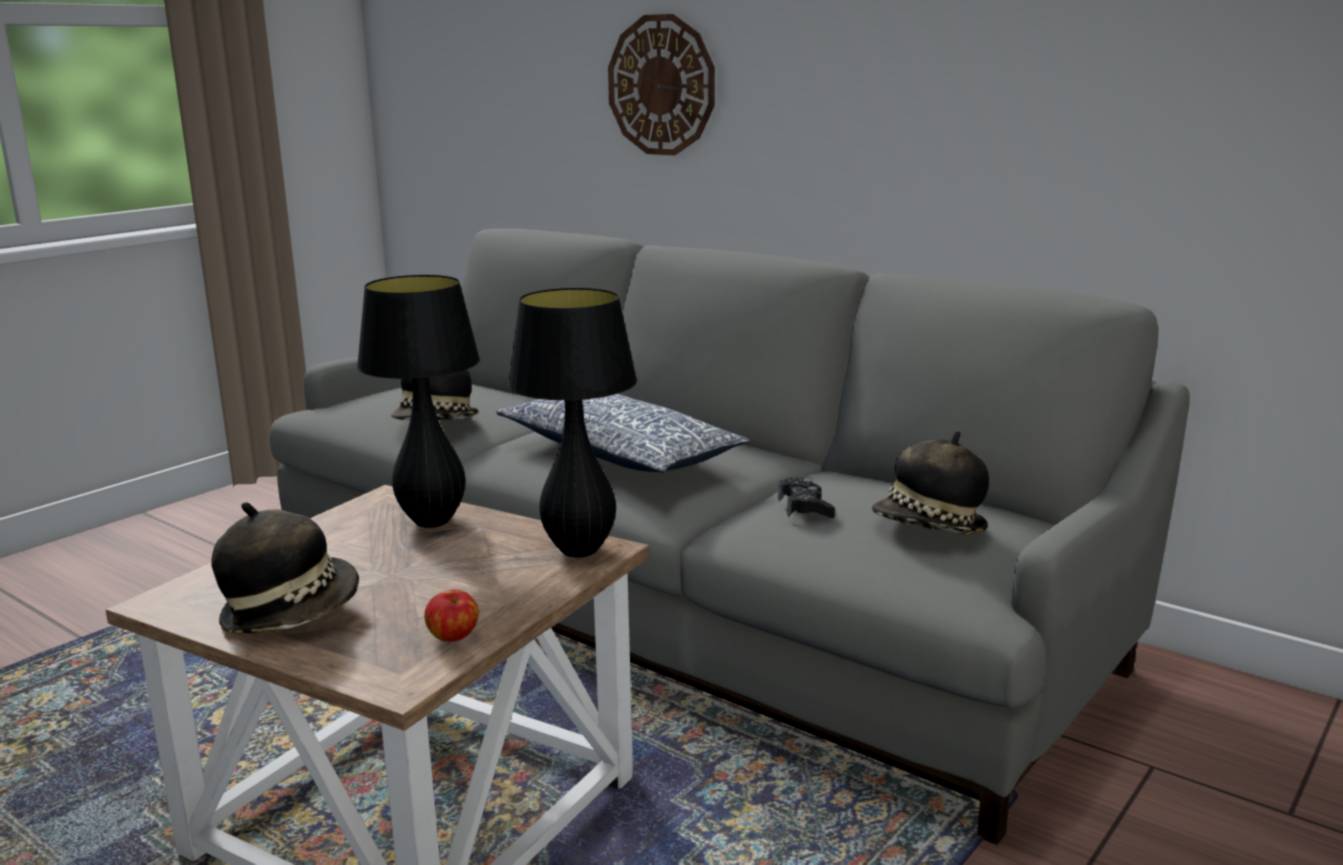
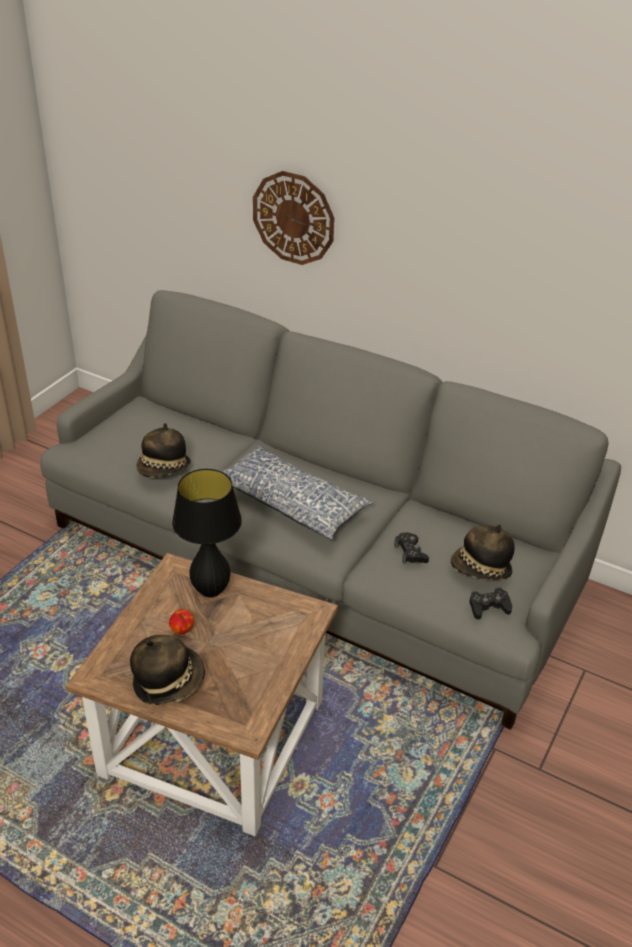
camera: 10 degrees left, 20 degrees up
apple [425,590,479,642] -> apple moved to [169,609,194,634]
black table lamp [508,288,637,558] -> none
none -> black game controller [469,587,512,620]

